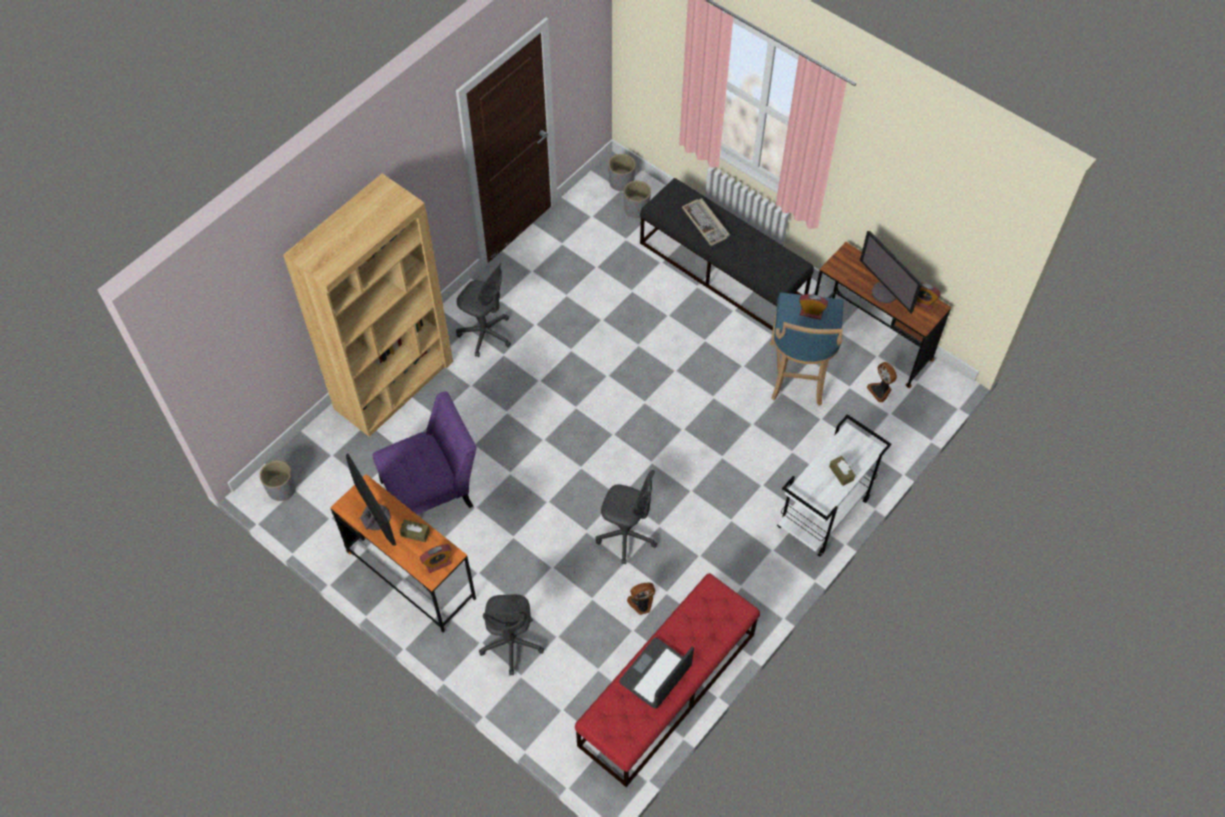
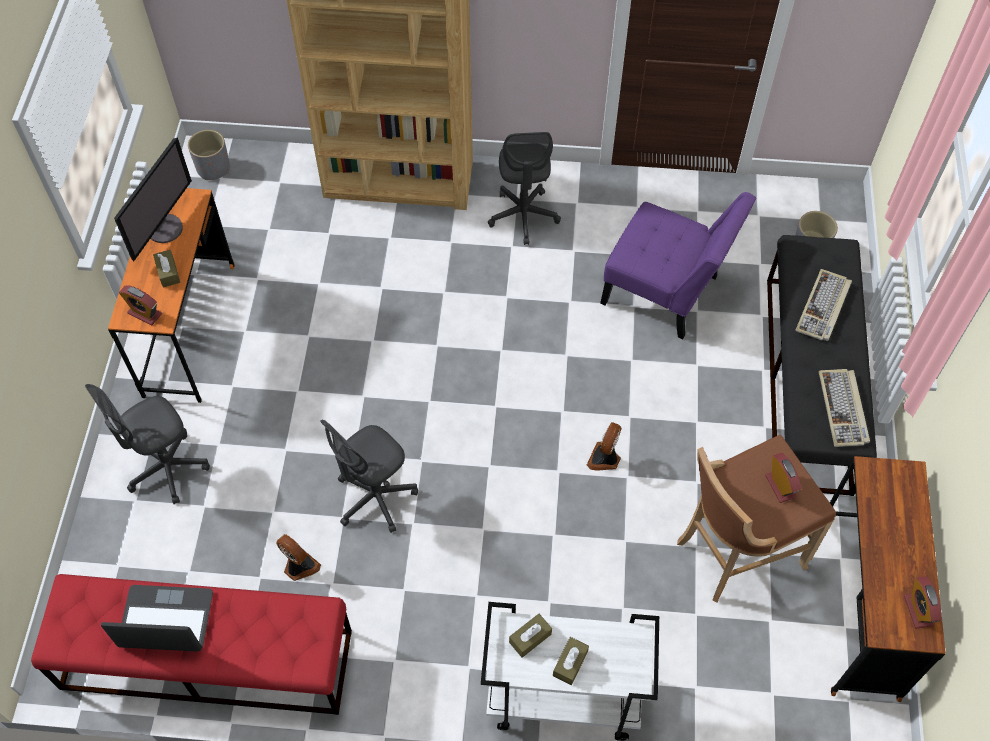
camera: 55 degrees right, 0 degrees up
purple chair [373,391,477,514] -> purple chair moved to [600,192,756,339]
grey office chair [595,470,657,564] -> grey office chair turned 60 degrees clockwise [320,420,418,533]
grey planter [608,154,635,191] -> none
blue stool [769,293,843,406] -> brown stool [677,435,836,603]
monitor [860,231,922,314] -> none
fan [866,362,897,402] -> fan moved to [587,422,621,471]
none -> brown tissue box [509,614,552,658]
none -> keyboard [819,369,870,447]

